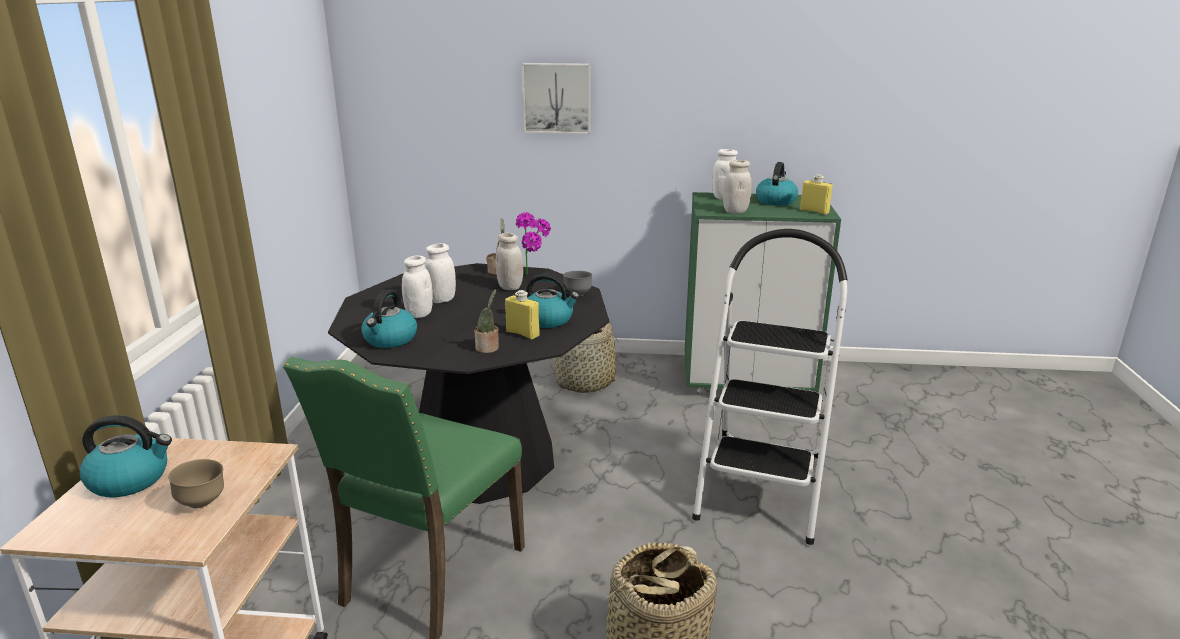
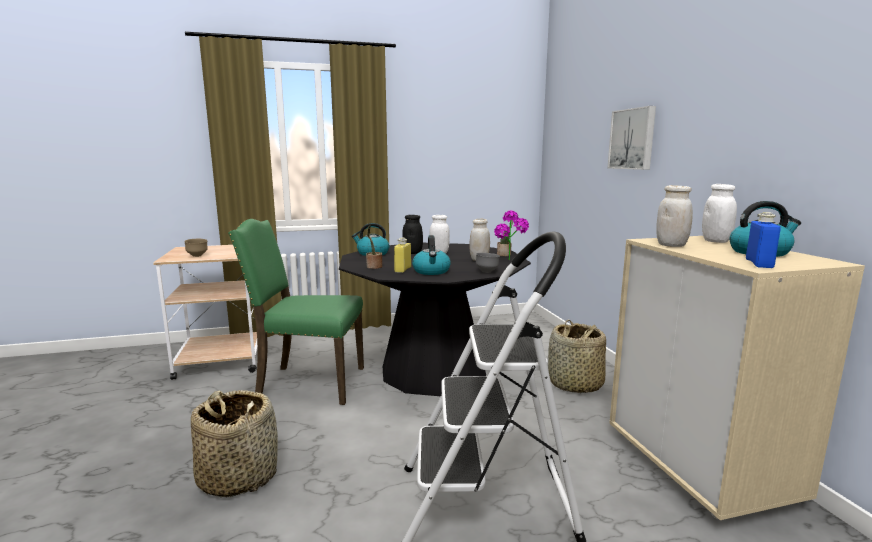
camera: 70 degrees right, 10 degrees down
kettle [80,415,172,497] -> none
white jar [402,255,433,318] -> black jar [402,215,423,254]
green cabinet [685,192,841,393] -> beige cabinet [609,236,865,520]
yellow bottle [800,174,833,215] -> blue bottle [746,212,781,268]

